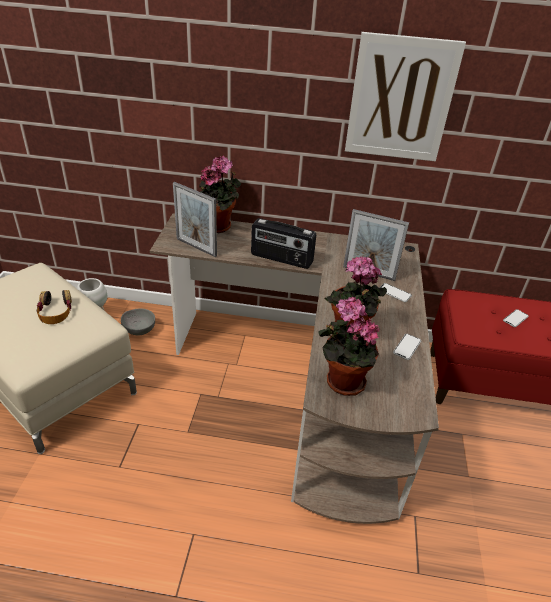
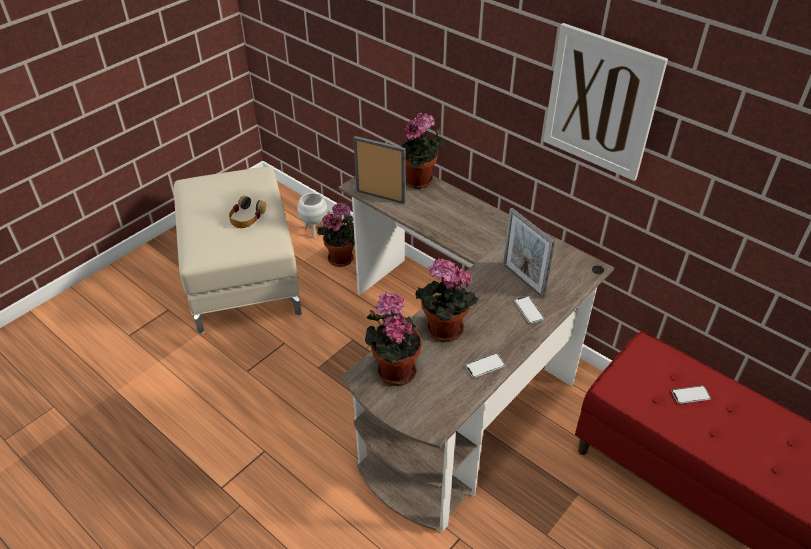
camera: 35 degrees right, 5 degrees up
grey bowl [121,309,155,336] -> potted plant [317,202,355,267]
picture frame [173,182,217,257] -> picture frame turned 135 degrees clockwise [353,136,406,204]
radio [251,218,316,269] -> none

